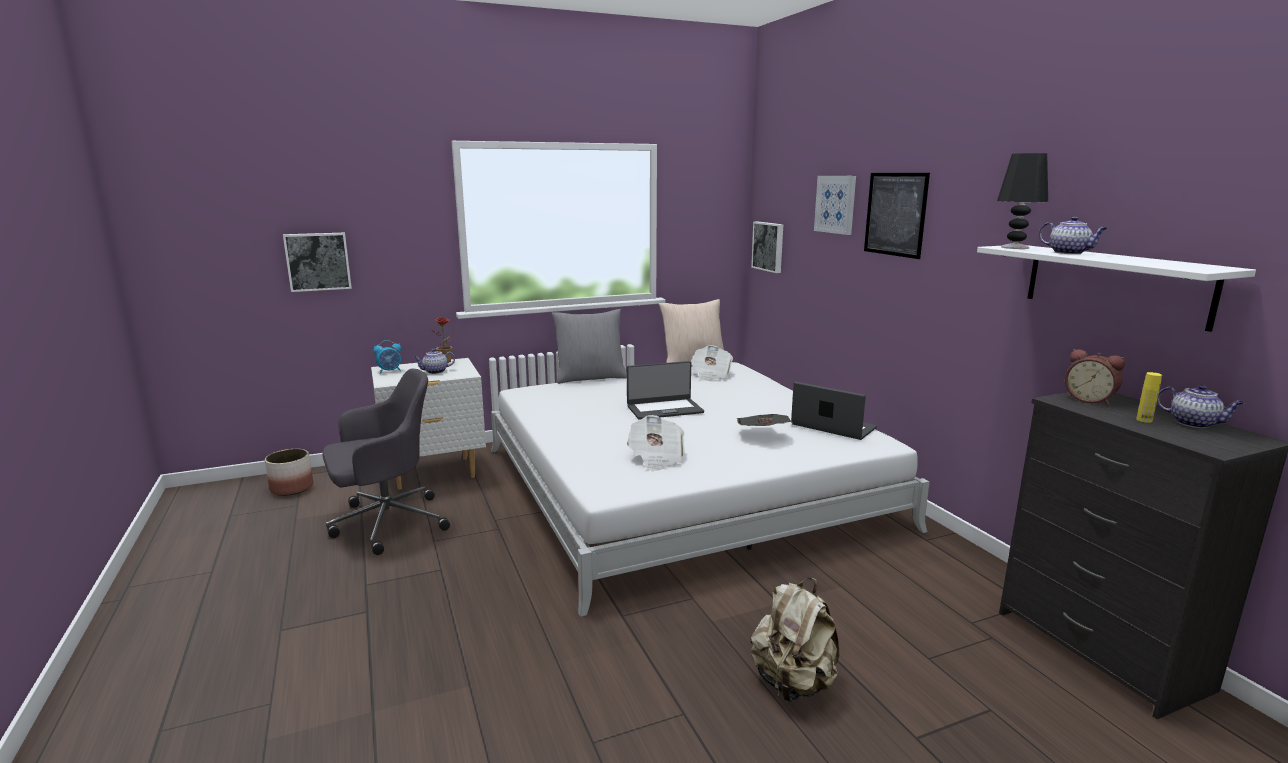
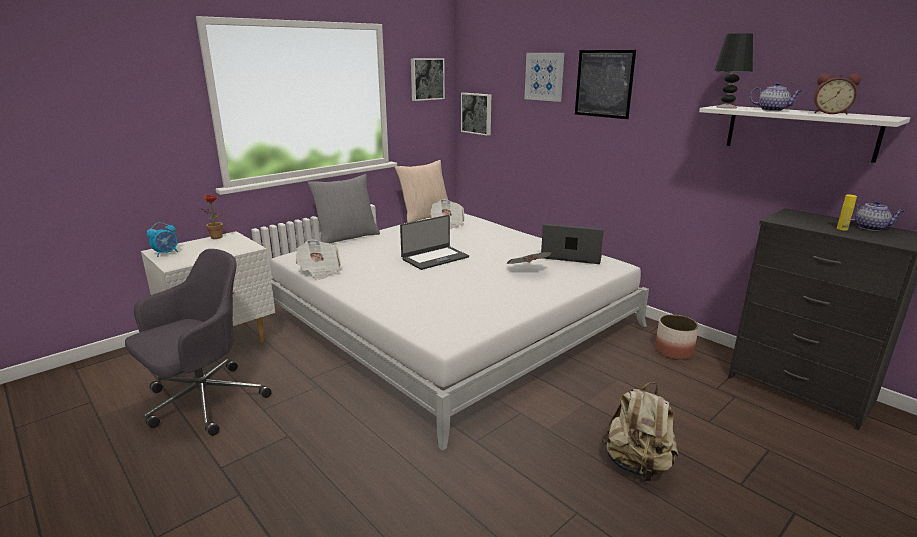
camera: 20 degrees left, 5 degrees up
planter [265,449,313,496] -> planter moved to [655,315,699,360]
picture [283,233,352,292] -> picture moved to [411,58,445,101]
teapot [414,349,455,374] -> none
newspaper [627,415,685,471] -> newspaper moved to [296,239,341,280]
alarm clock [1065,349,1125,405] -> alarm clock moved to [814,74,861,114]

